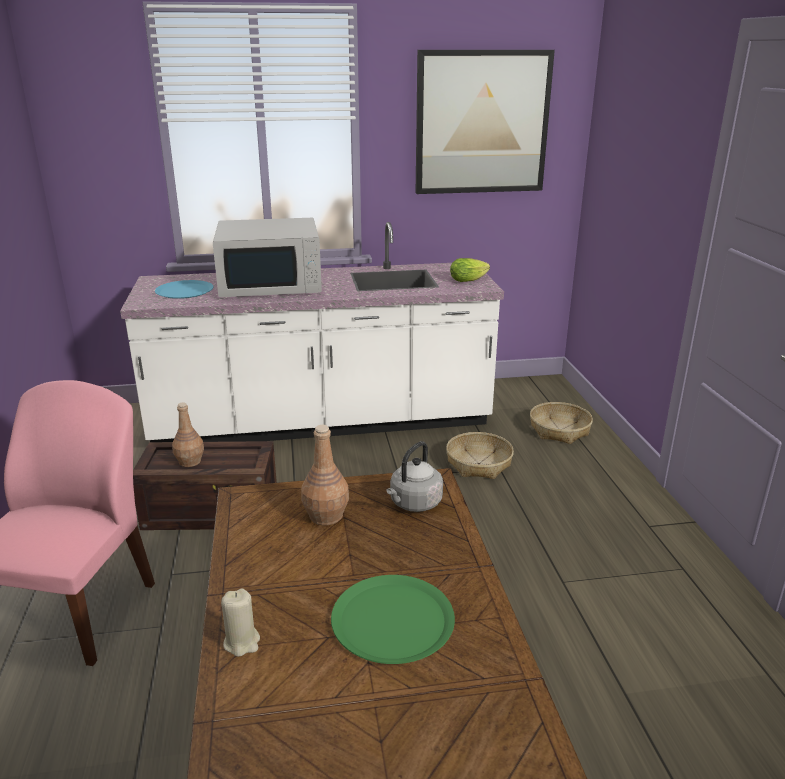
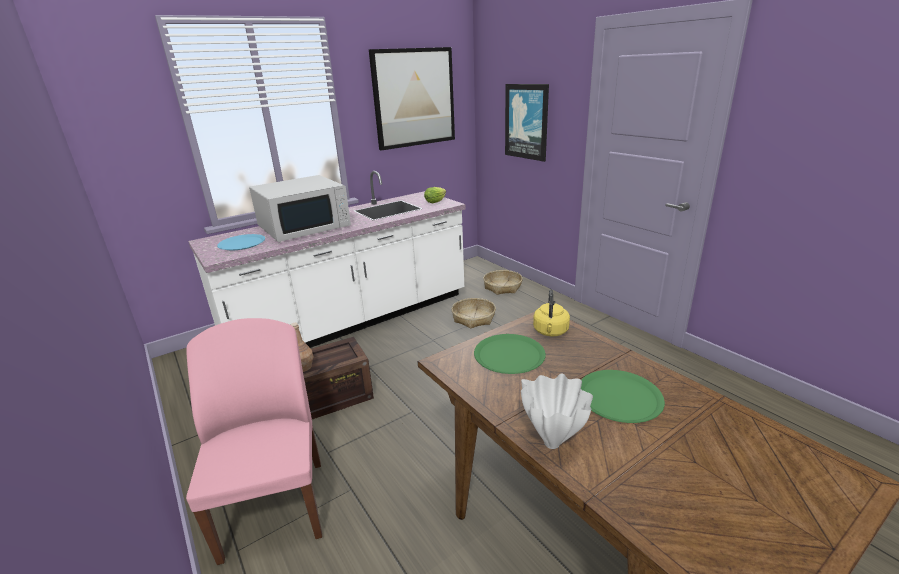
camera: 25 degrees left, 0 degrees up
beige candle [221,589,260,657] -> white vase [521,373,593,449]
brown bottle [301,425,349,525] -> green plate [474,334,546,374]
grey kettle [386,441,443,512] -> yellow kettle [533,289,570,336]
none -> picture [505,84,549,162]

